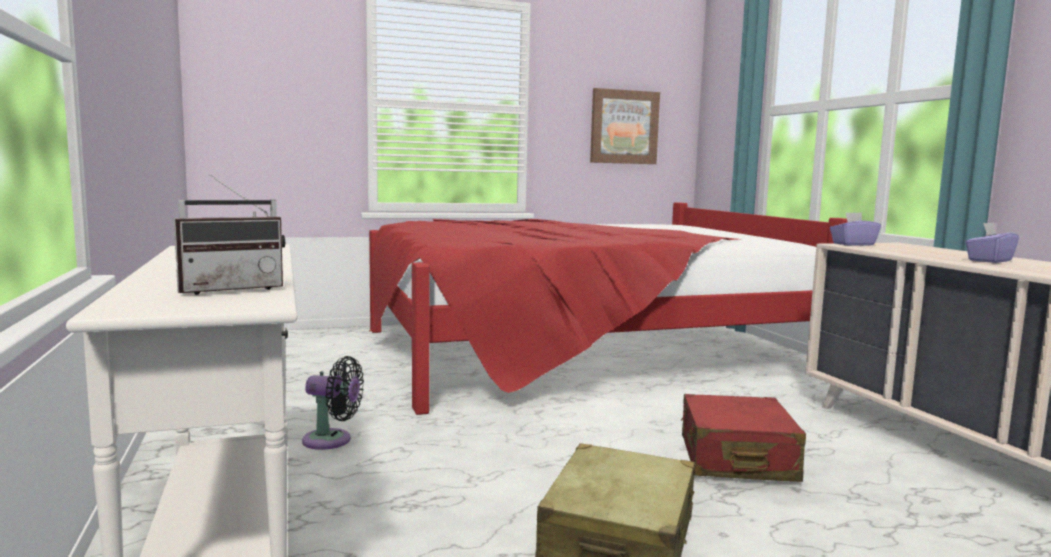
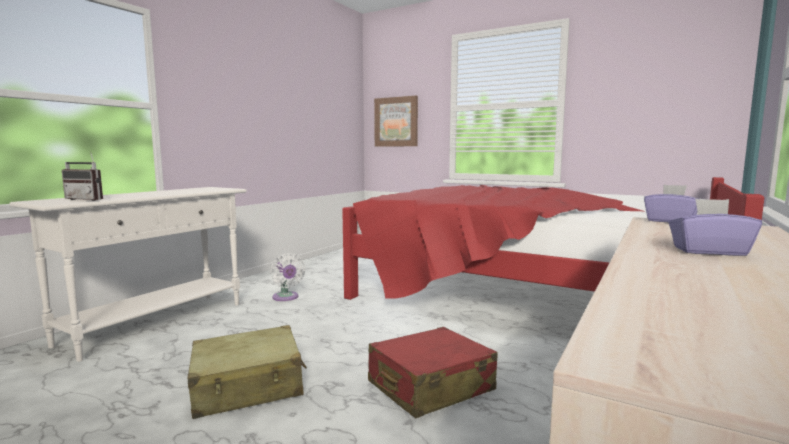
camera: 50 degrees right, 0 degrees up
black fan [302,356,364,450] -> white fan [270,253,305,301]
picture [590,88,660,164] -> picture moved to [374,96,418,147]

